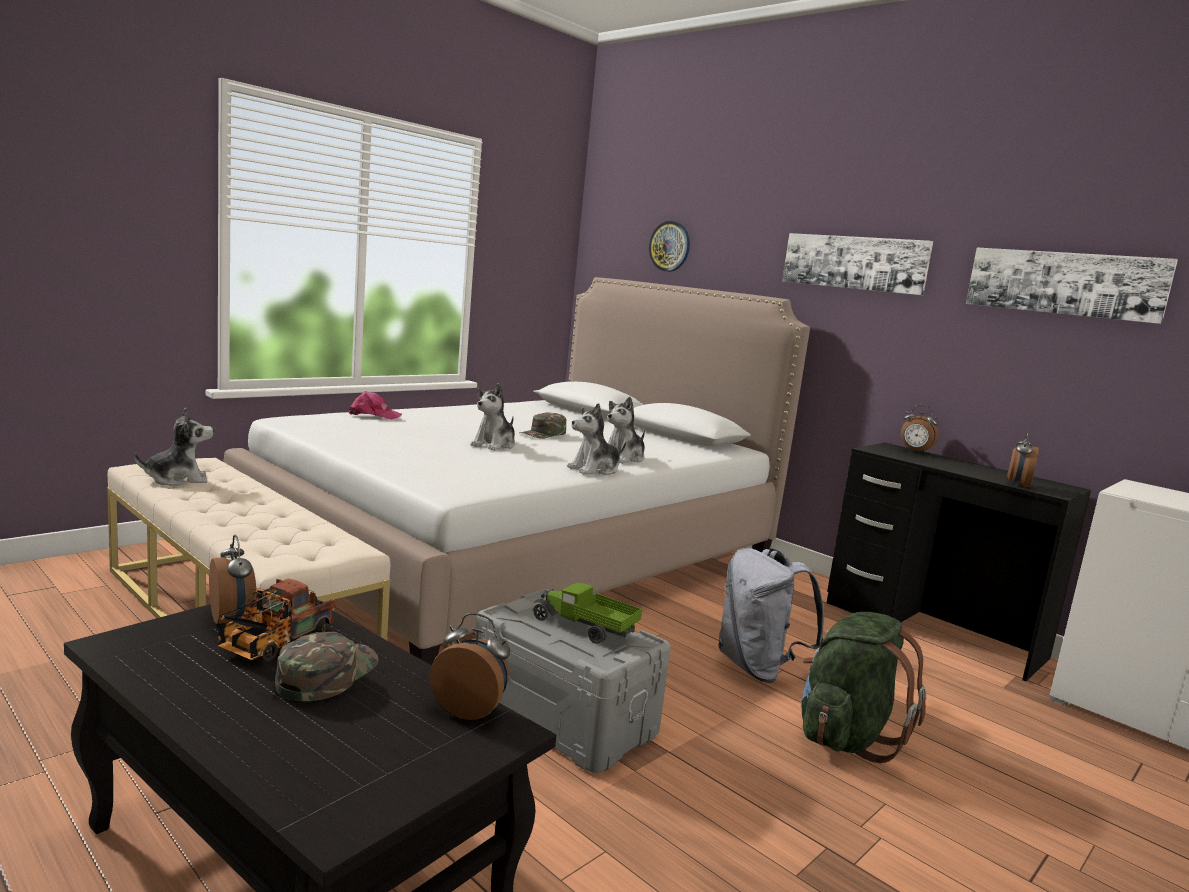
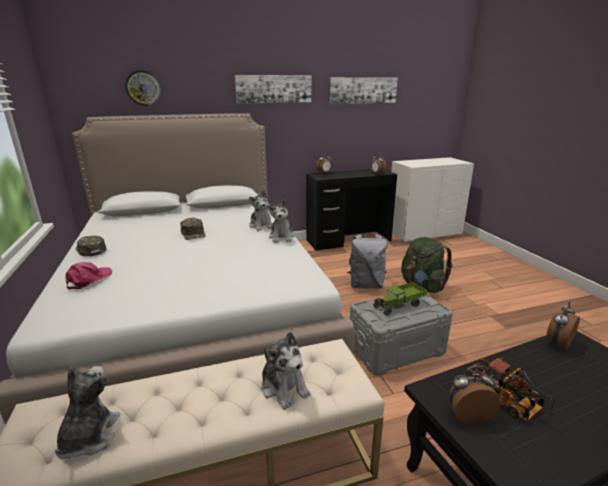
camera: 60 degrees left, 10 degrees up
green cap [275,632,379,701] -> green cap moved to [76,235,106,256]
plush toy [471,383,515,451] -> plush toy moved to [261,332,311,410]

